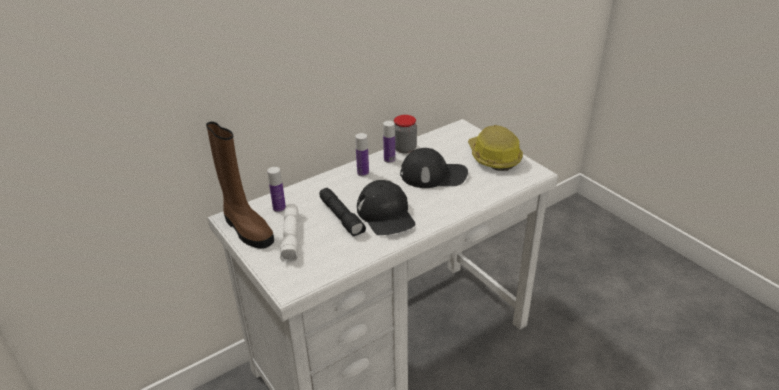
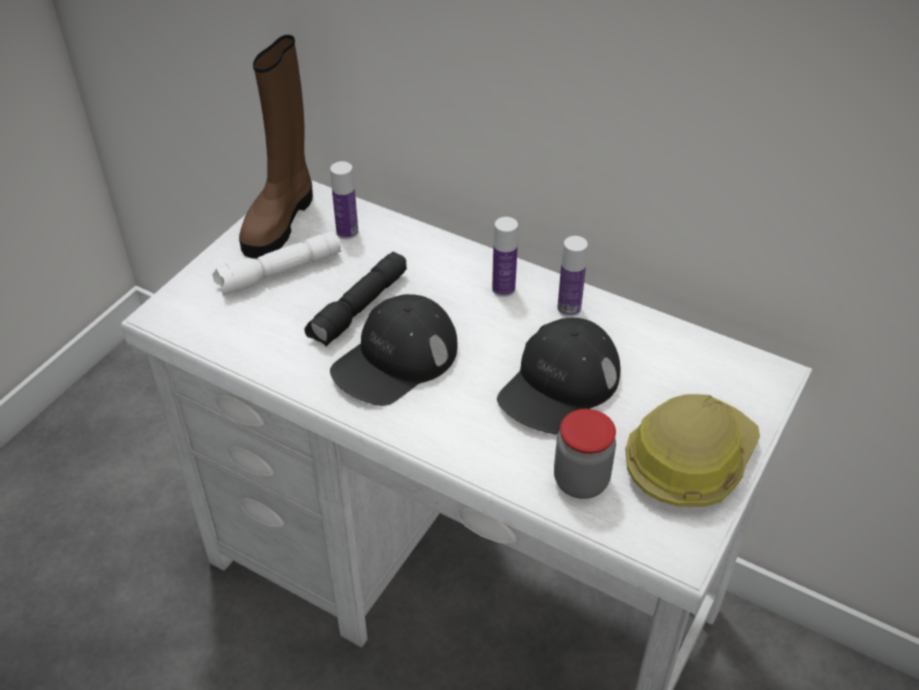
camera: 65 degrees right, 10 degrees up
jar [394,115,417,153] -> jar moved to [554,409,616,499]
black cap [400,148,468,188] -> black cap turned 60 degrees clockwise [497,318,620,435]

